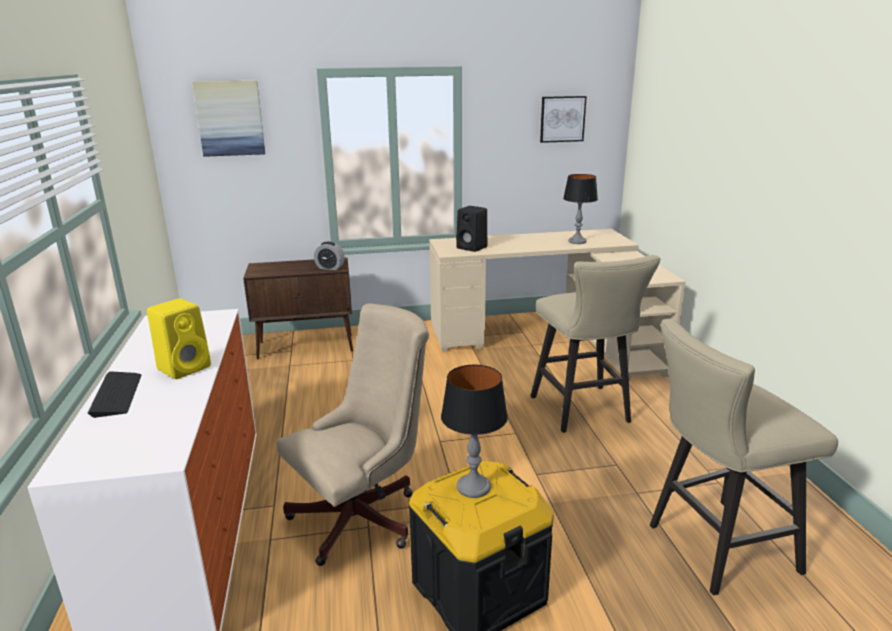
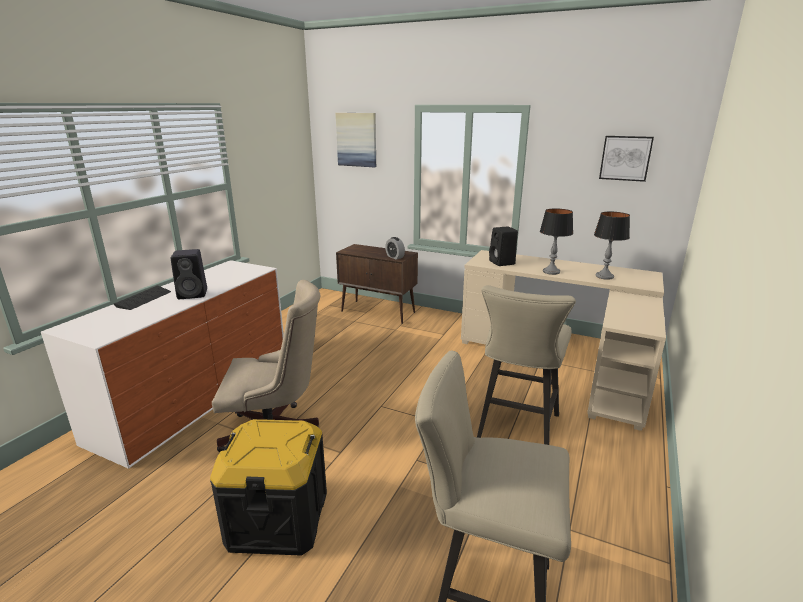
camera: 35 degrees right, 0 degrees up
yellow speaker [147,298,211,379] -> black speaker [171,249,207,299]
table lamp [441,365,508,498] -> table lamp moved to [540,208,573,275]

